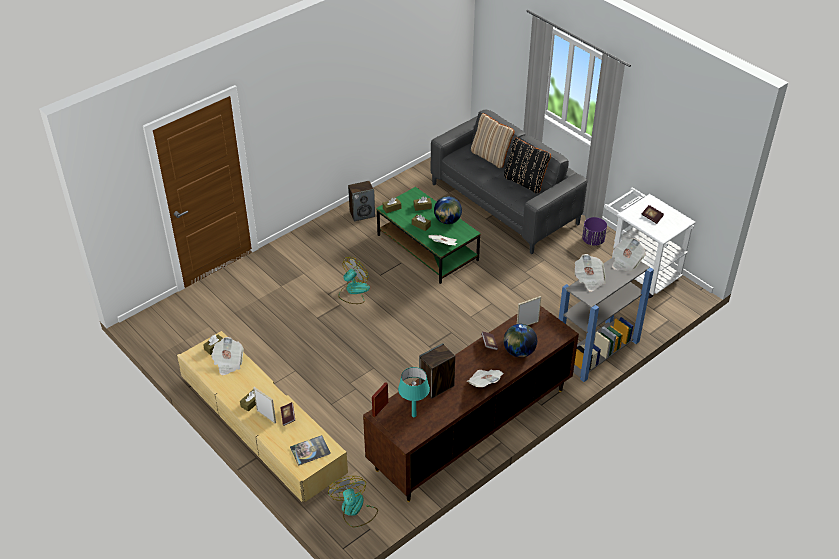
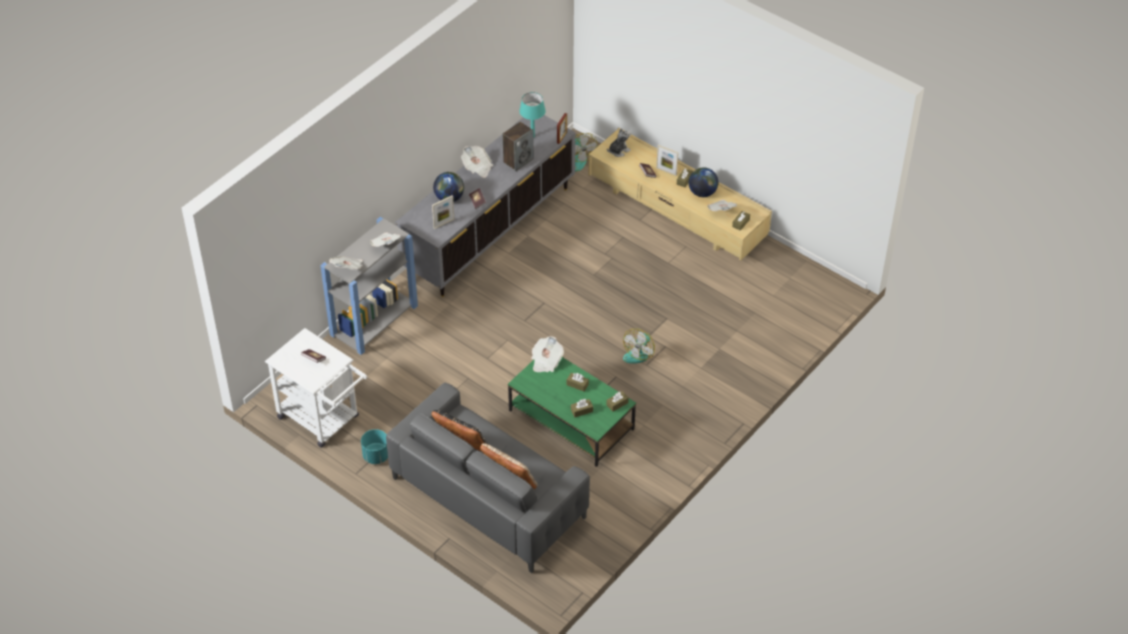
camera: 170 degrees right, 5 degrees up
book [290,435,330,466] -> plush toy [607,128,631,157]
speaker [348,181,375,221] -> none
brown cabinet [363,306,579,502] -> grey cabinet [395,115,575,297]
globe [434,196,462,224] -> globe moved to [688,167,718,197]
purple planter [582,217,607,246] -> turquoise planter [361,429,388,464]

